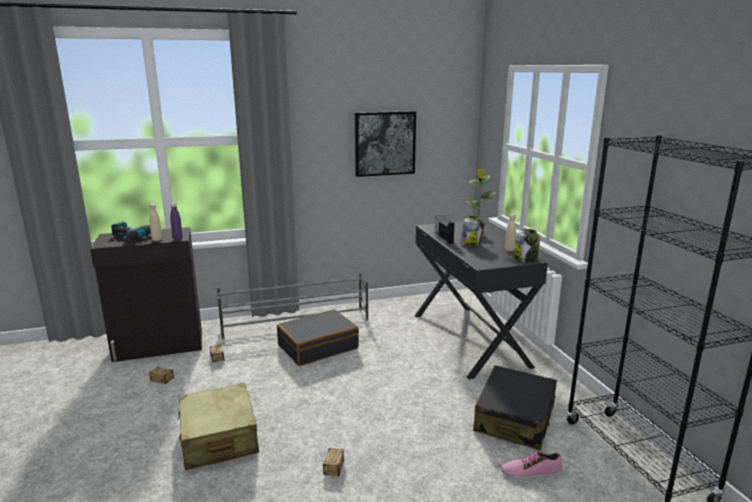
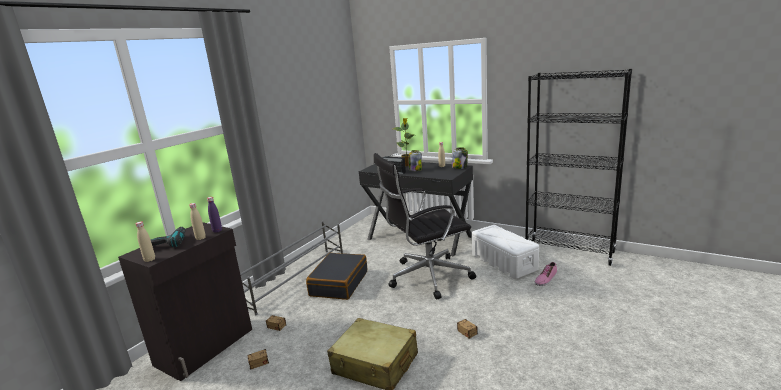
camera: 40 degrees left, 0 degrees up
picture [355,111,416,177] -> none
black suitcase [473,365,557,451] -> white storage box [472,225,539,279]
none -> beige bottle [136,222,155,262]
none -> black office chair [374,153,476,299]

